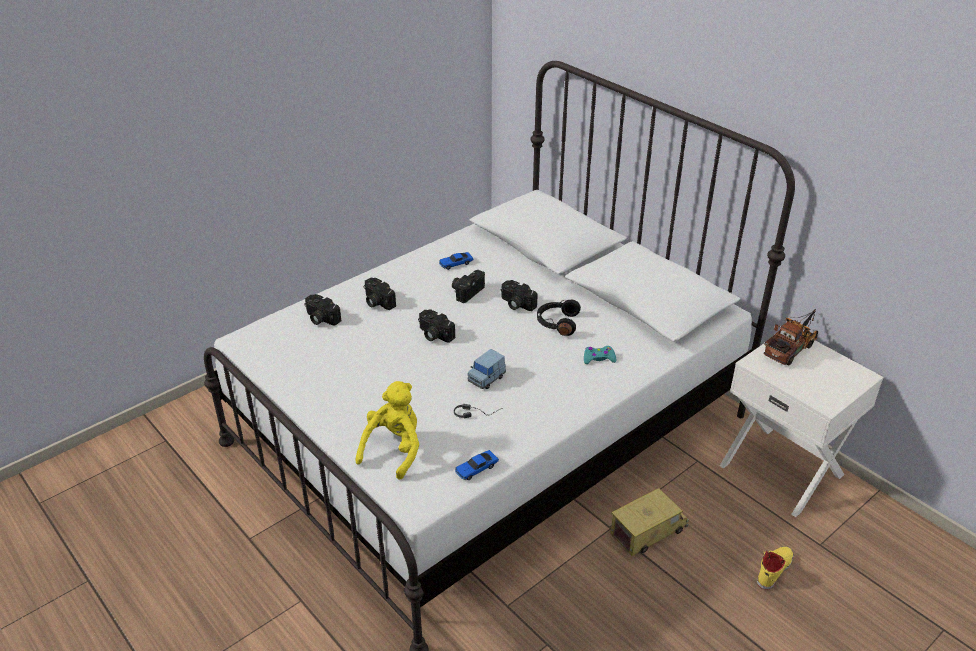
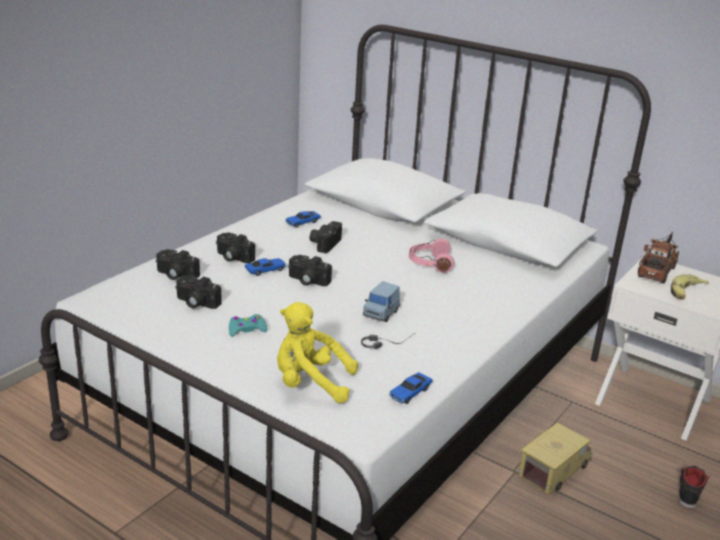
camera: 15 degrees left, 10 degrees down
yellow plush toy [356,381,419,480] -> yellow plush toy turned 90 degrees counterclockwise [277,302,358,403]
camera [501,280,537,311] -> camera moved to [175,275,222,309]
black headphones [537,300,581,336] -> pink headphones [409,239,454,273]
turquoise game controller [584,346,616,364] -> turquoise game controller moved to [229,314,268,336]
yellow shoe [757,547,793,590] -> black shoe [679,466,710,509]
none -> toy car [245,258,286,276]
none -> banana [671,274,709,300]

